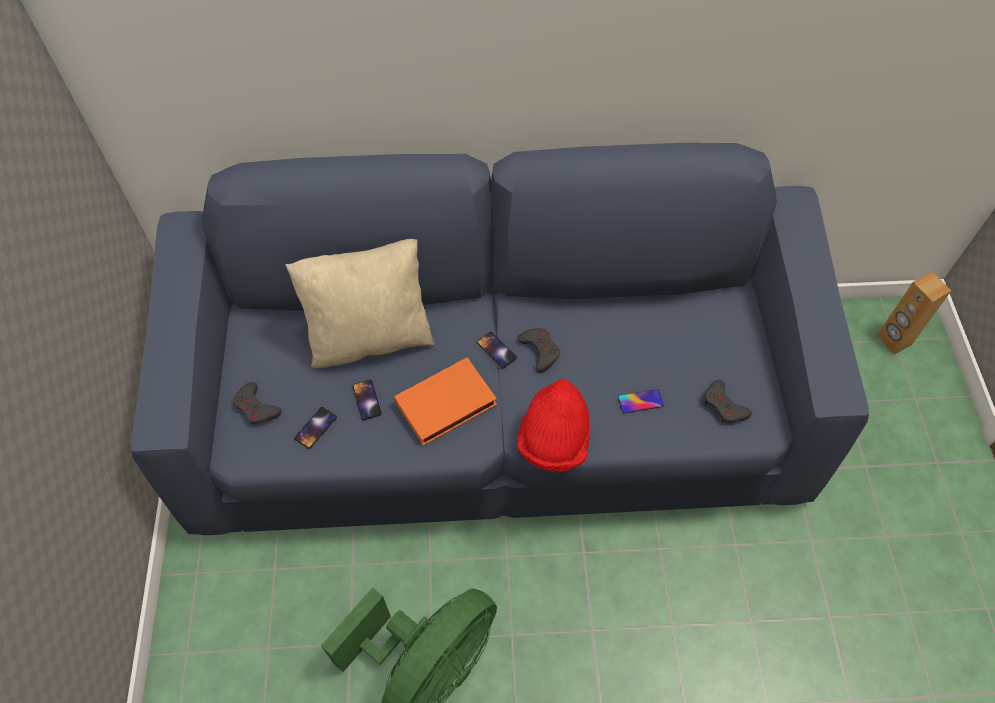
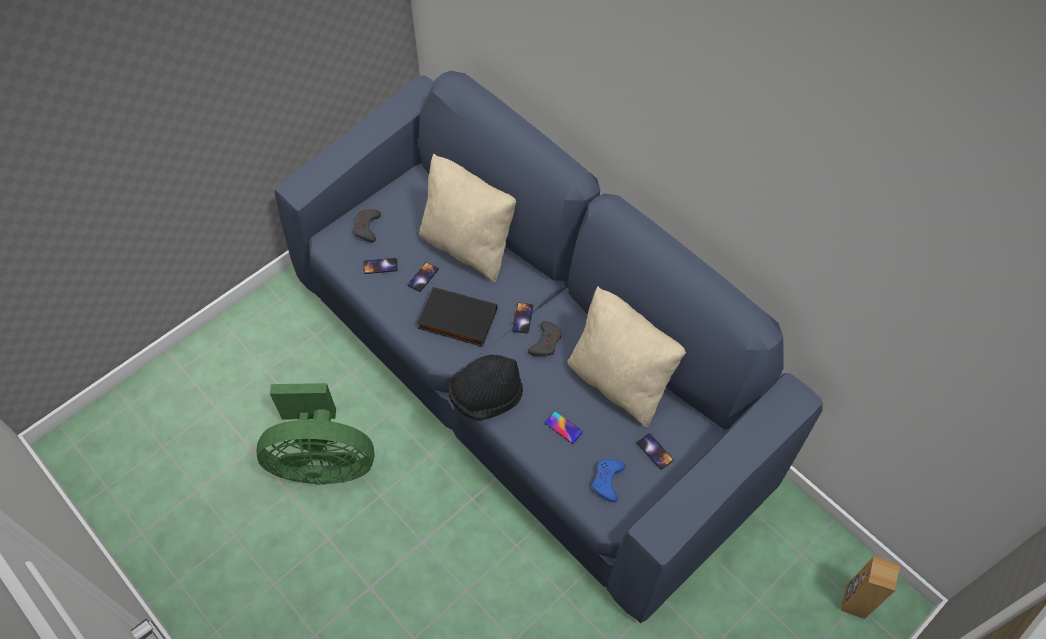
camera: 50 degrees right, 0 degrees up
orange book [394,357,497,446] -> black book [417,287,497,347]
red hat [517,379,590,472] -> black hat [448,355,523,420]
grey game controller [704,380,752,423] -> blue game controller [592,459,625,502]
none -> beige pillow [567,287,686,428]
none -> phone [637,433,674,470]

